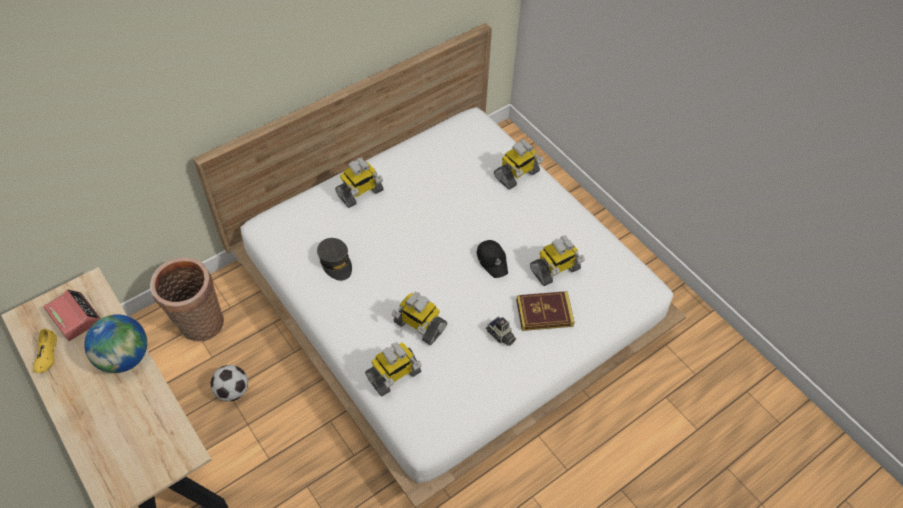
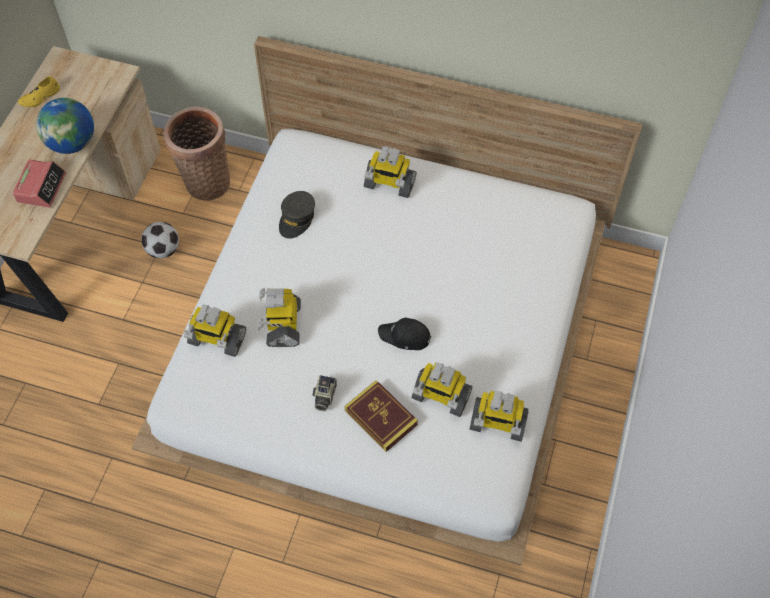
camera: 55 degrees right, 5 degrees up
alarm clock [44,289,101,341] -> alarm clock moved to [13,160,66,208]
black cap [477,240,508,278] -> black cap turned 75 degrees clockwise [378,317,431,350]
toy robot [494,139,543,190] -> toy robot moved to [469,391,529,442]

